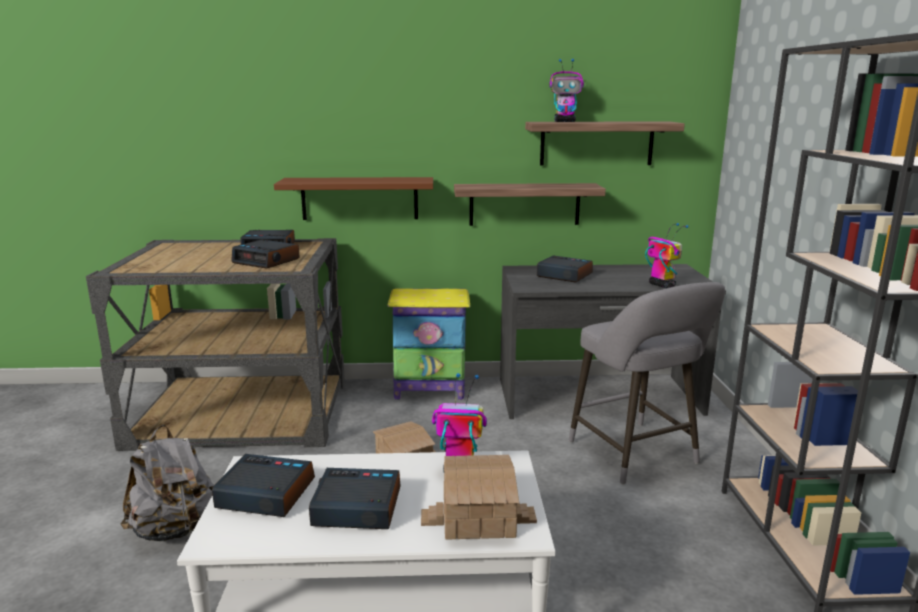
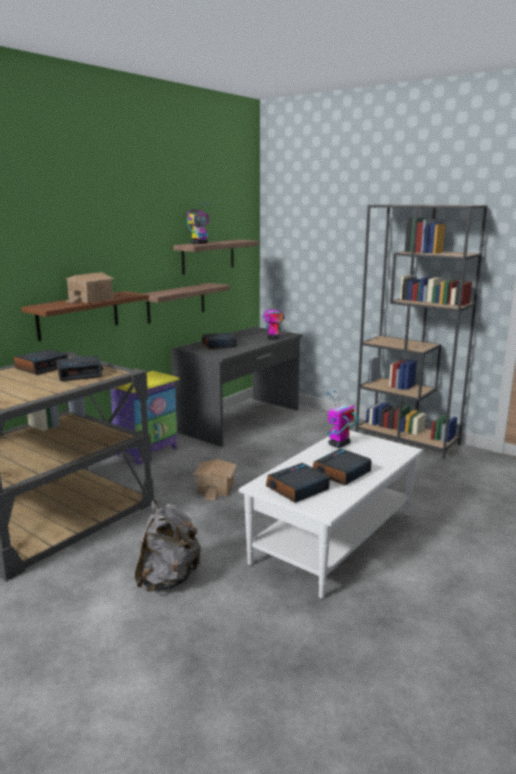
camera: 50 degrees left, 0 degrees up
toy house [421,455,537,540] -> toy house moved to [65,272,115,304]
grey stool [569,282,725,485] -> none

